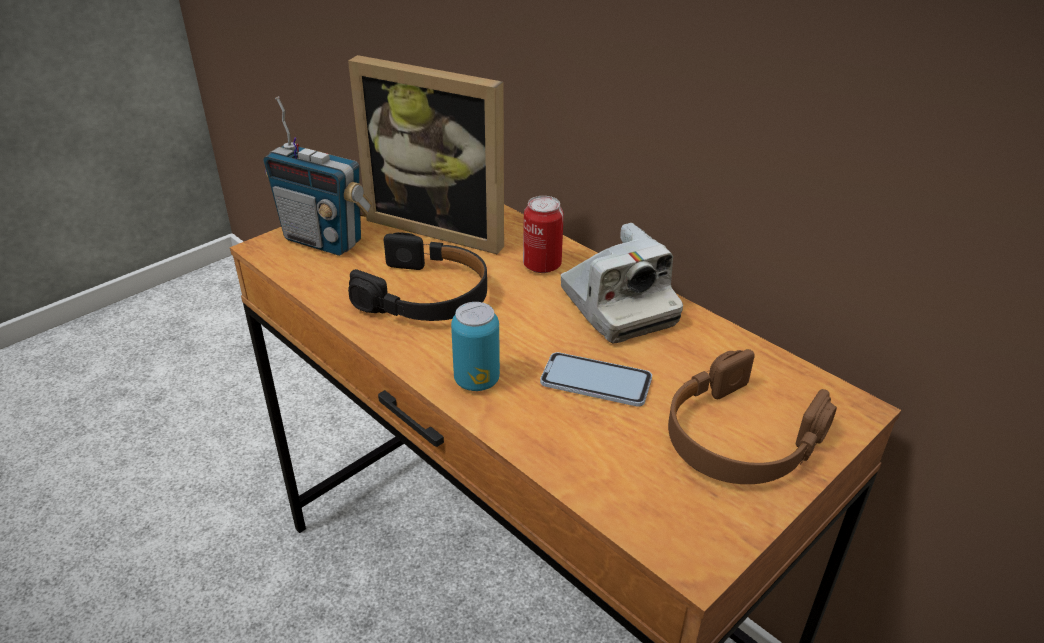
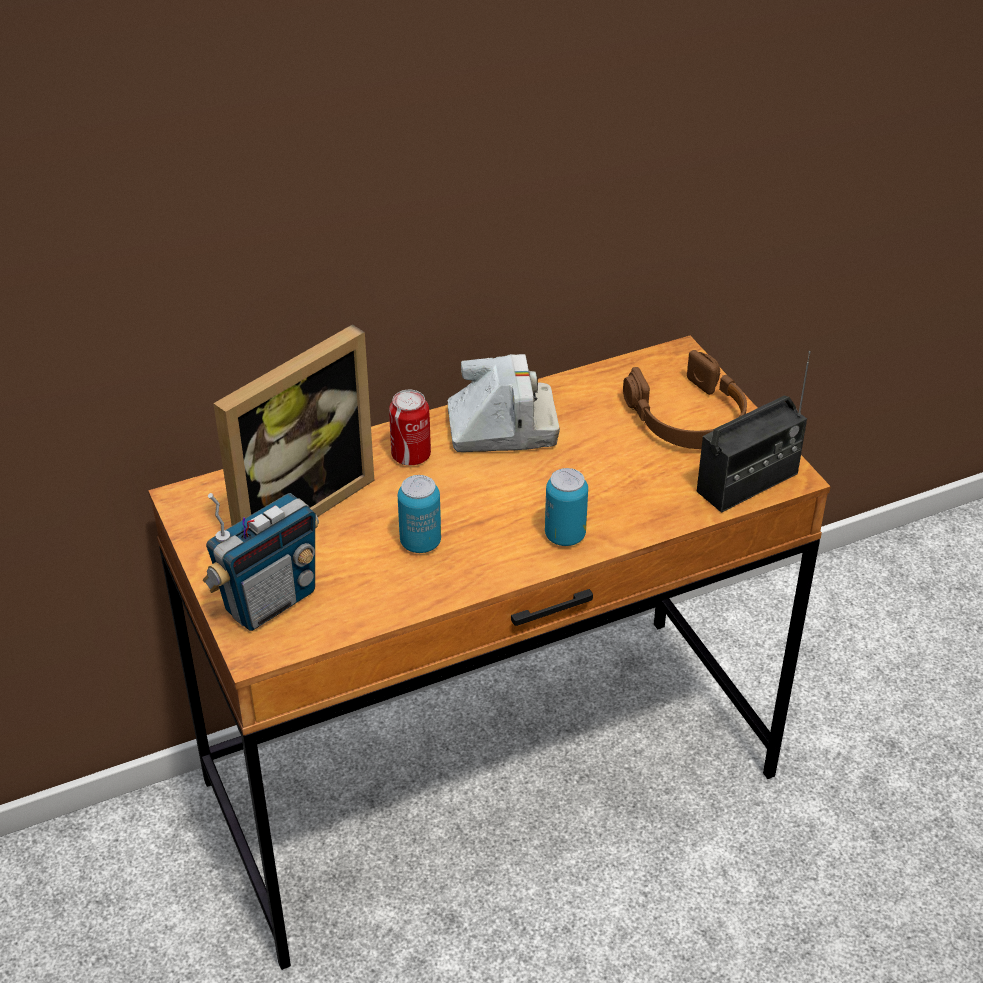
camera: 70 degrees left, 5 degrees up
black headphones [348,232,487,321] -> can [398,475,441,553]
phone [540,352,652,407] -> none
none -> radio [697,351,811,513]

